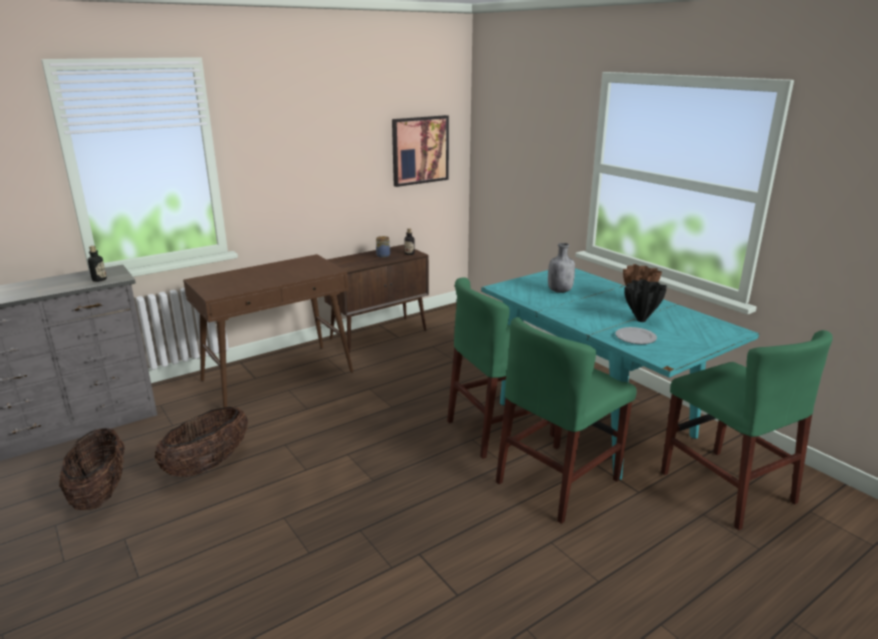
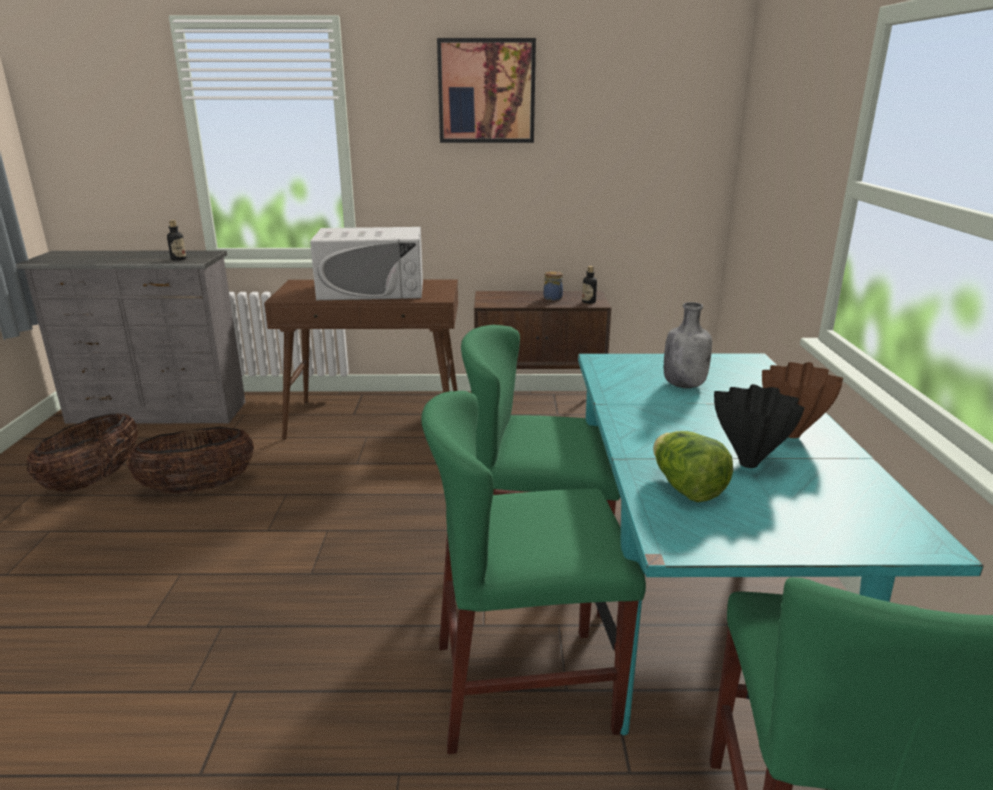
camera: 35 degrees right, 0 degrees up
picture [392,115,449,187] -> picture moved to [437,38,536,143]
plate [615,327,657,344] -> lettuce [653,431,733,502]
none -> white microwave [310,227,423,300]

